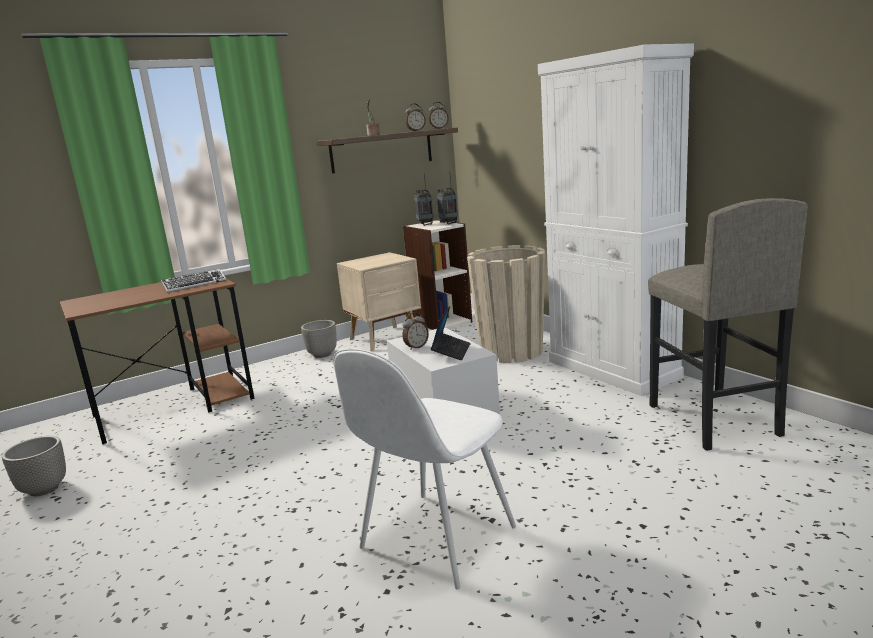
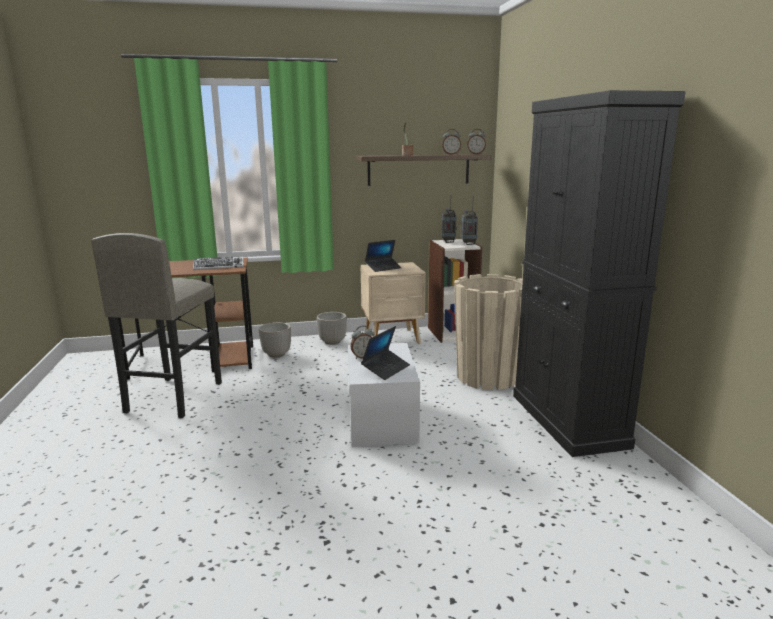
camera: 20 degrees right, 0 degrees up
planter [2,436,66,496] -> planter moved to [259,322,291,358]
white chair [333,349,516,589] -> none
white cabinet [538,43,694,396] -> black cabinet [513,90,686,457]
grey stool [648,198,808,451] -> grey stool moved to [91,233,222,418]
none -> laptop [365,240,402,272]

